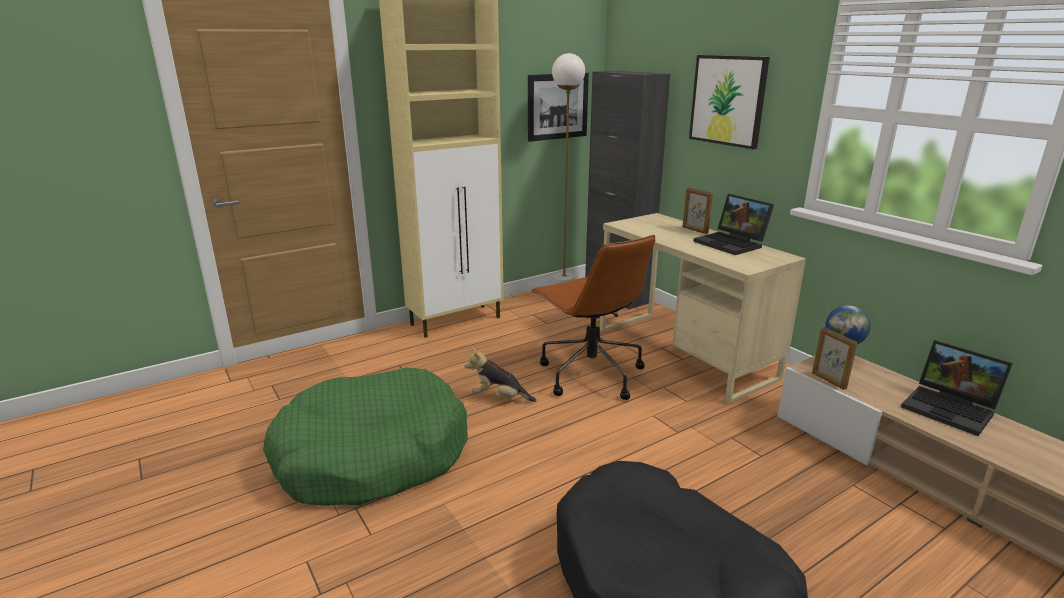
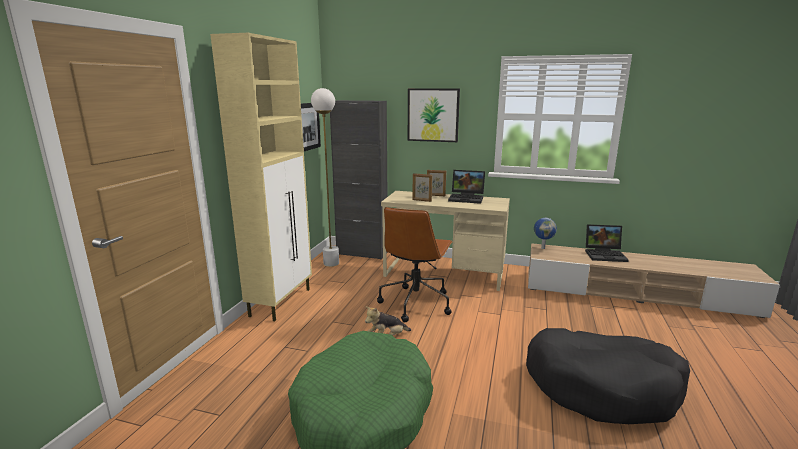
camera: 40 degrees left, 5 degrees down
brown office chair [531,235,655,400] -> brown office chair turned 90 degrees clockwise [377,207,453,322]
picture frame [812,327,858,390] -> picture frame moved to [412,173,432,202]

